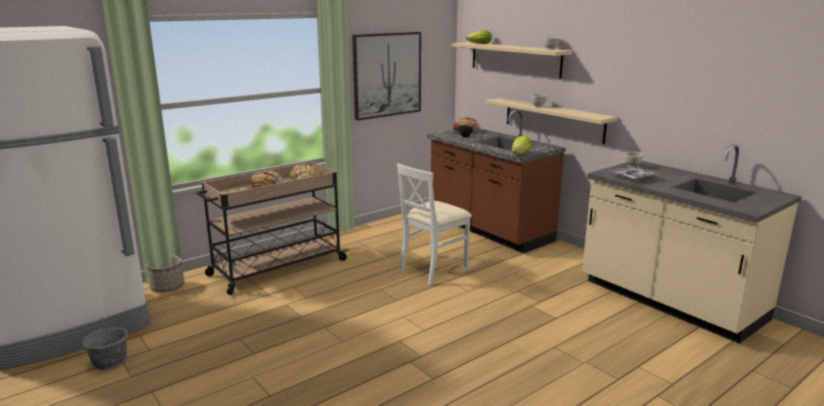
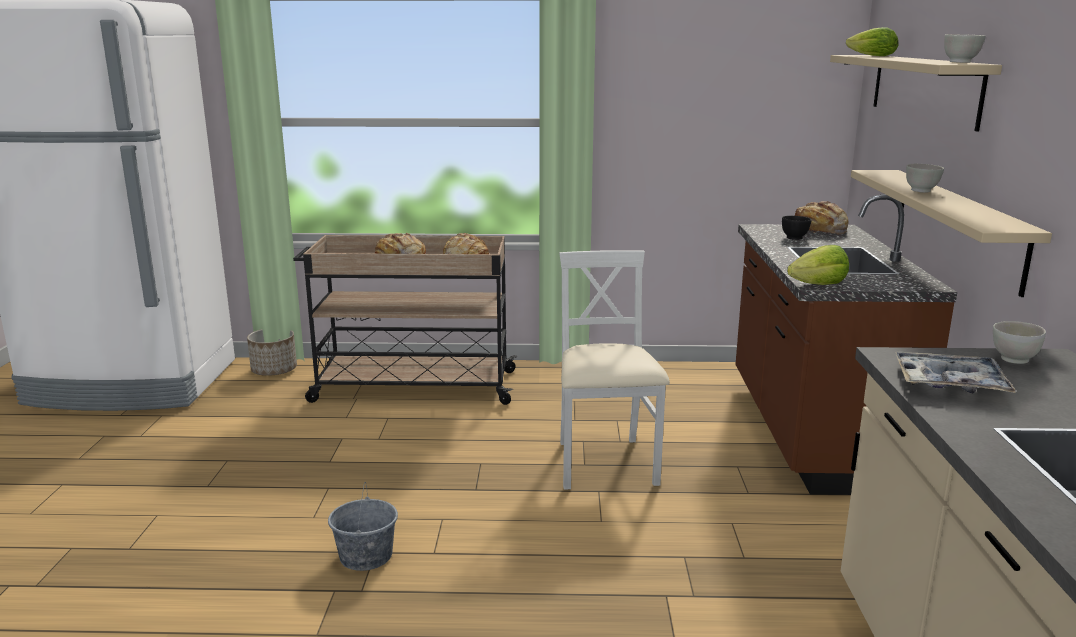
camera: 40 degrees right, 0 degrees up
grey bucket [83,318,128,370] -> grey bucket moved to [328,482,398,571]
picture [352,32,421,120] -> none
white chair [397,163,472,285] -> white chair turned 90 degrees clockwise [559,250,670,490]

